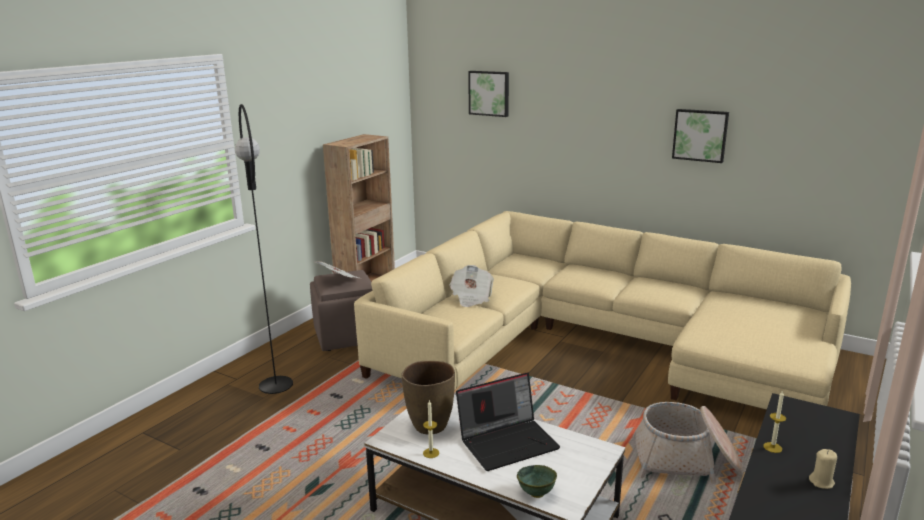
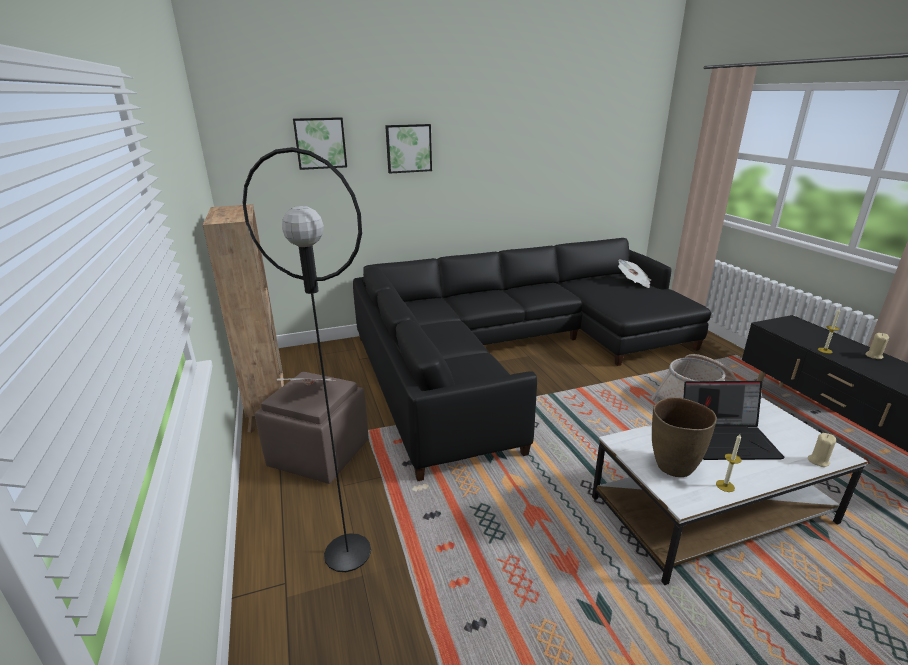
camera: 50 degrees left, 5 degrees up
beige sofa [354,211,851,409] -> black sofa [353,238,711,481]
newspaper [449,265,494,307] -> newspaper moved to [618,259,651,288]
laptop [456,372,560,471] -> laptop turned 75 degrees clockwise [683,381,785,460]
green bowl [517,465,557,498] -> beige candle [808,433,836,467]
picture [672,109,729,163] -> picture moved to [385,124,432,173]

